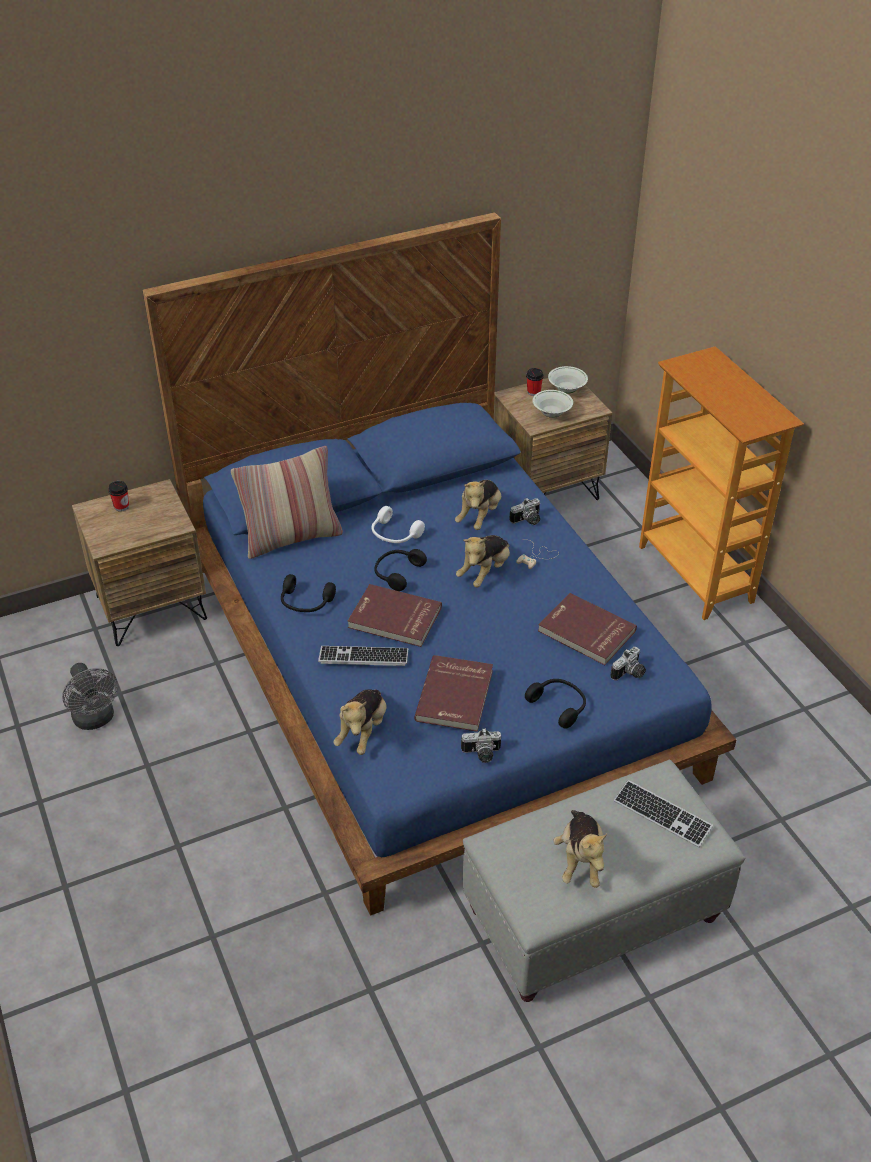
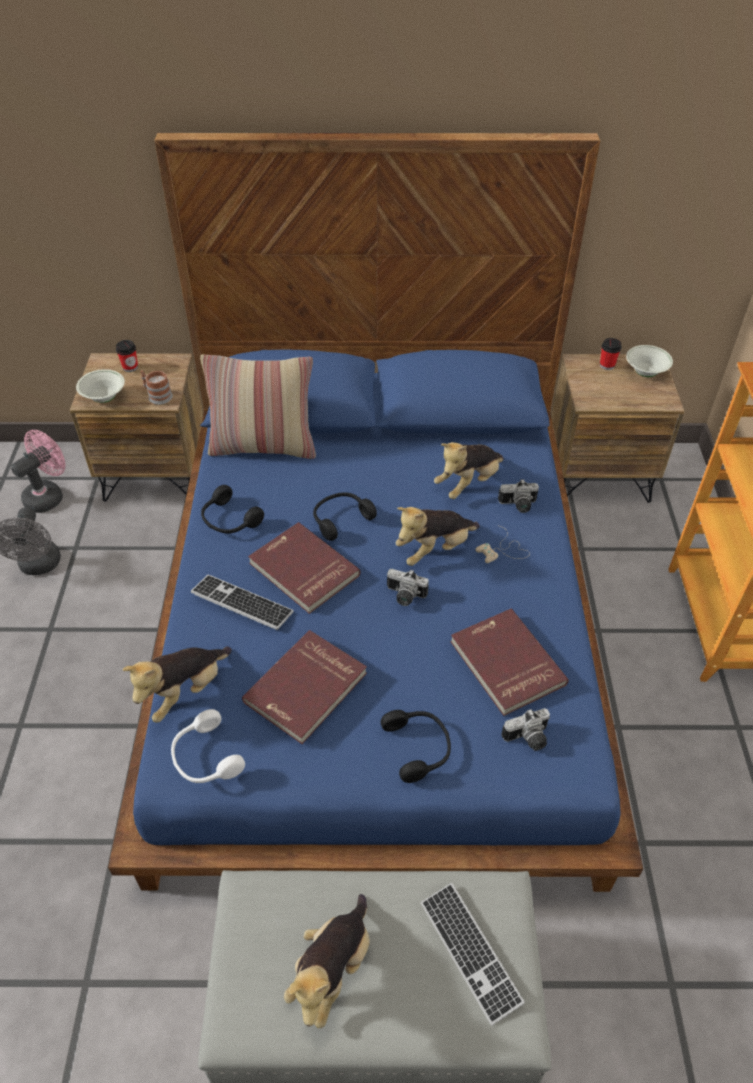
camera: 25 degrees right, 5 degrees up
white headphones [372,506,425,543] -> white headphones moved to [171,709,245,783]
camera [461,728,501,763] -> camera moved to [387,569,429,606]
white bowl [532,390,573,418] -> white bowl moved to [76,369,125,403]
none -> pink fan [11,430,65,513]
none -> mug [140,370,173,405]

